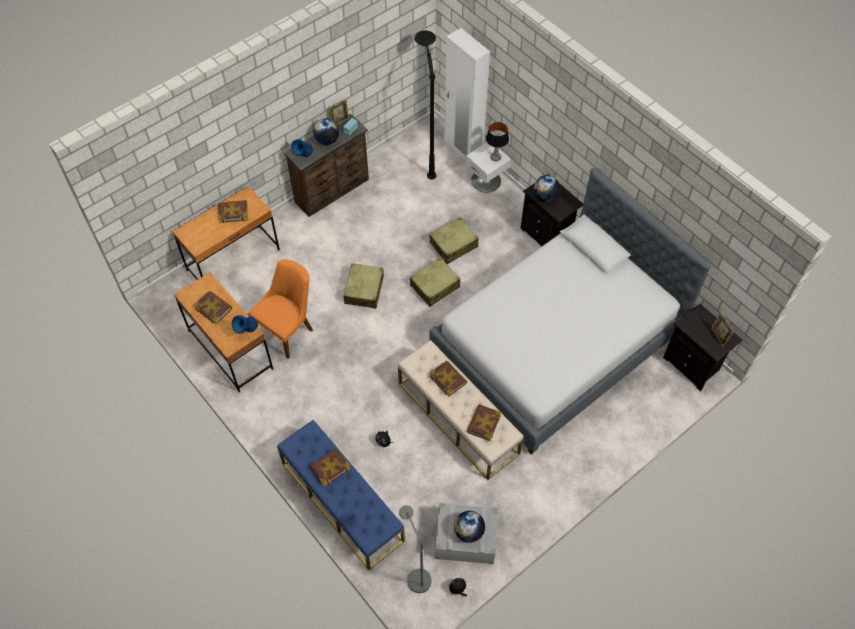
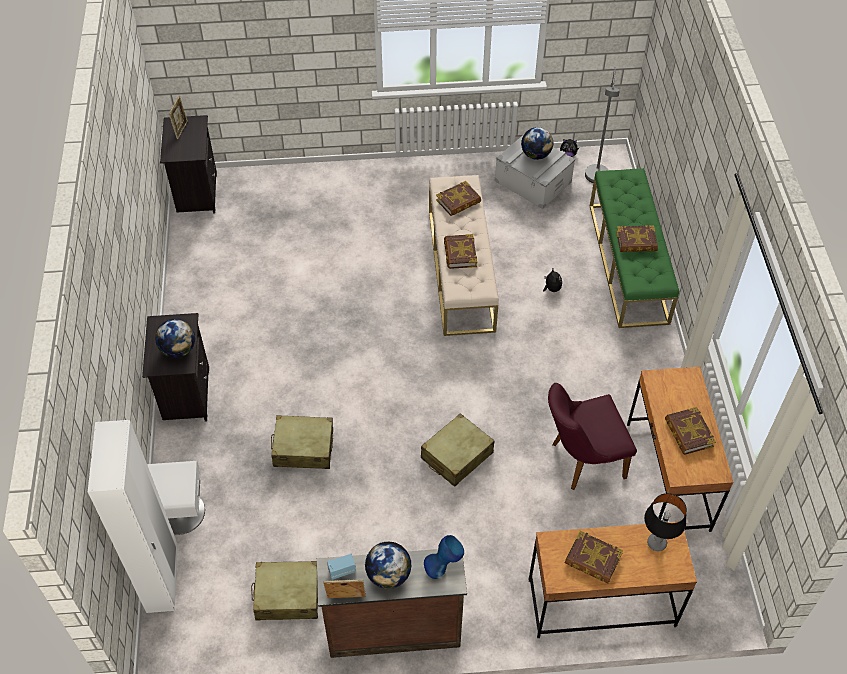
camera: 145 degrees left, 5 degrees down
blue vase [232,315,257,334] -> none
orange chair [248,259,313,358] -> purple chair [548,383,637,490]
blue bench [277,420,405,570] -> green bench [590,168,679,328]
beige suitcase [410,257,460,307] -> beige suitcase moved to [251,561,318,621]
black floor lamp [414,30,436,179] -> none
bed [429,168,711,454] -> none
table lamp [486,122,509,161] -> table lamp moved to [644,493,687,551]

